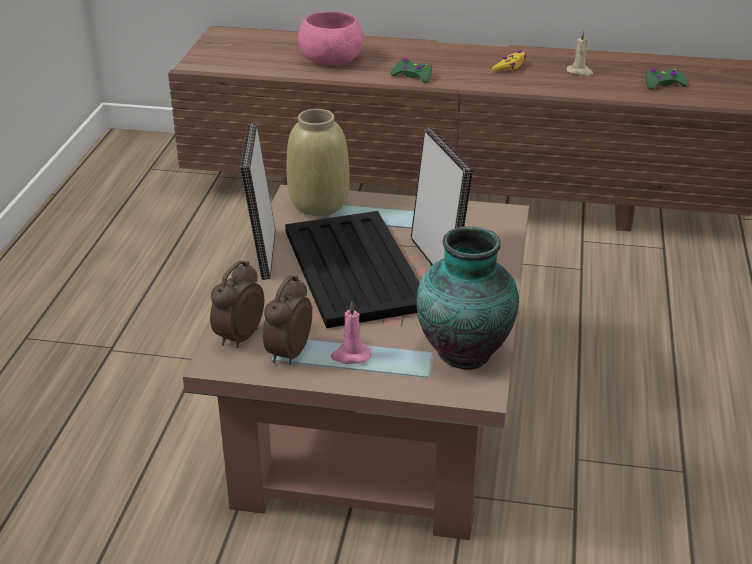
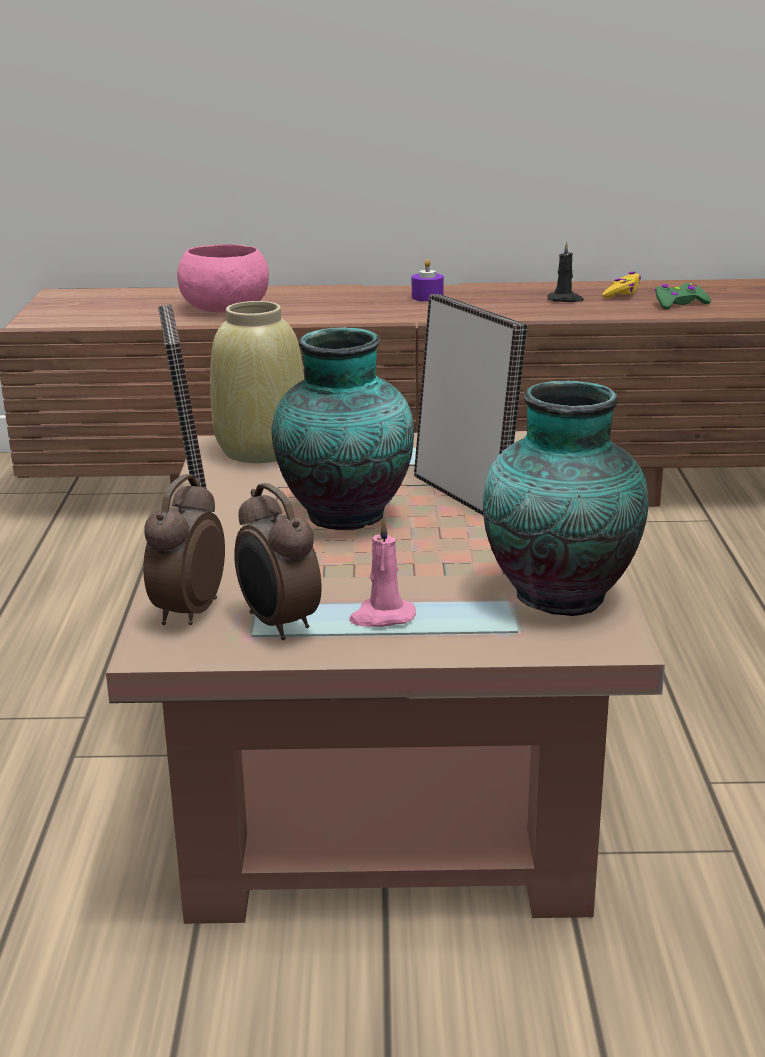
camera: 10 degrees left, 10 degrees down
alarm clock [263,275,312,365] -> alarm clock turned 45 degrees counterclockwise [234,483,322,640]
black tray [285,211,420,328] -> vase [271,327,414,530]
green game controller [391,58,432,83] -> none
yellow game controller [492,51,526,72] -> yellow game controller moved to [602,272,641,298]
beige candle [567,30,593,75] -> black candle [548,242,584,302]
none -> purple candle [412,259,444,301]

